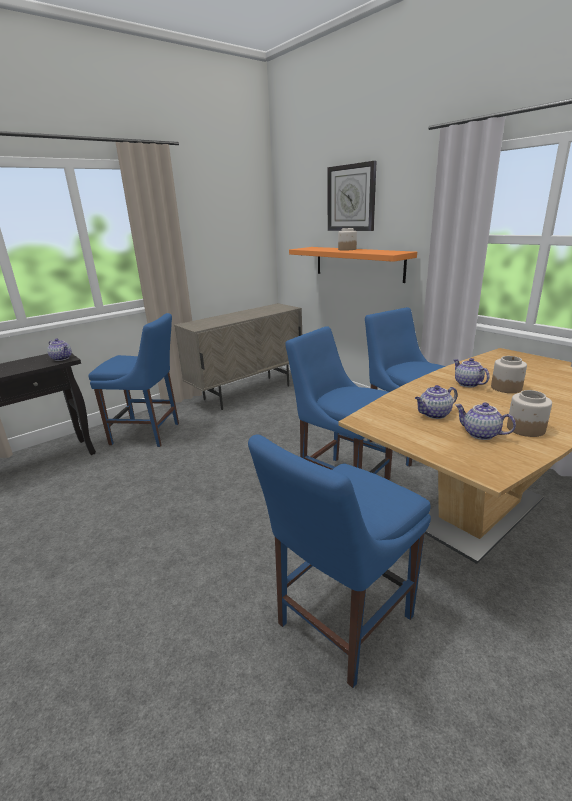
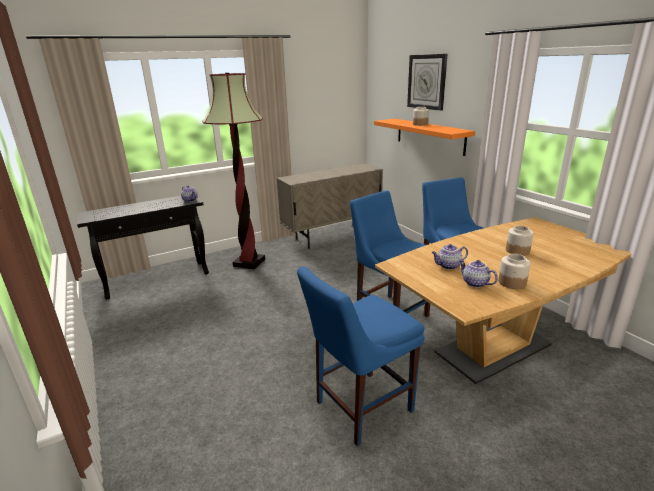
camera: 10 degrees right, 0 degrees up
blue chair [89,313,179,447] -> floor lamp [202,73,265,270]
teapot [453,358,489,387] -> none

